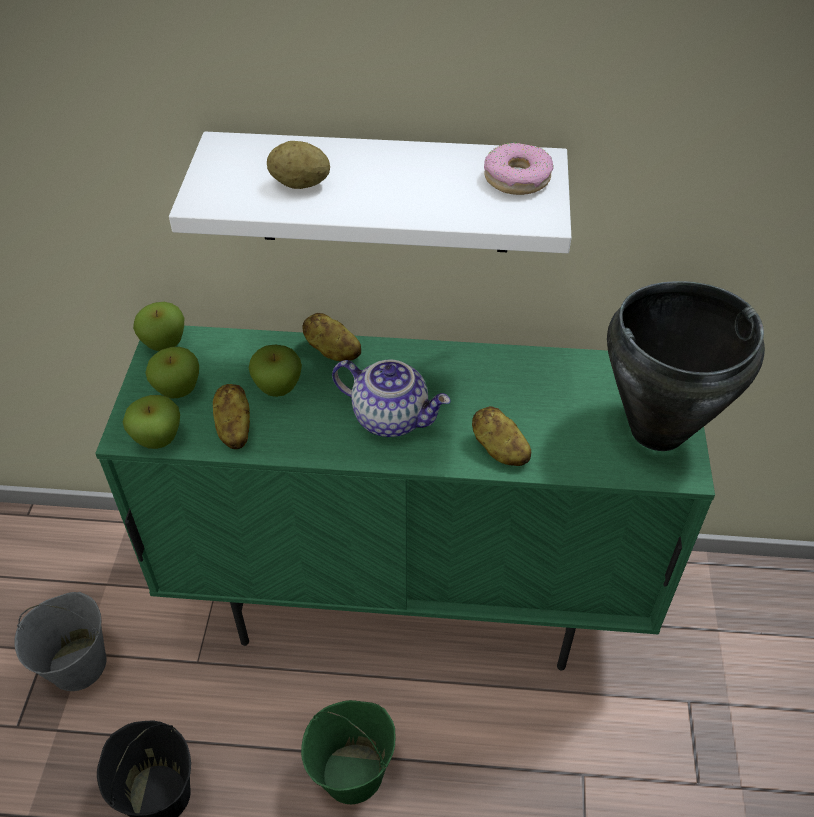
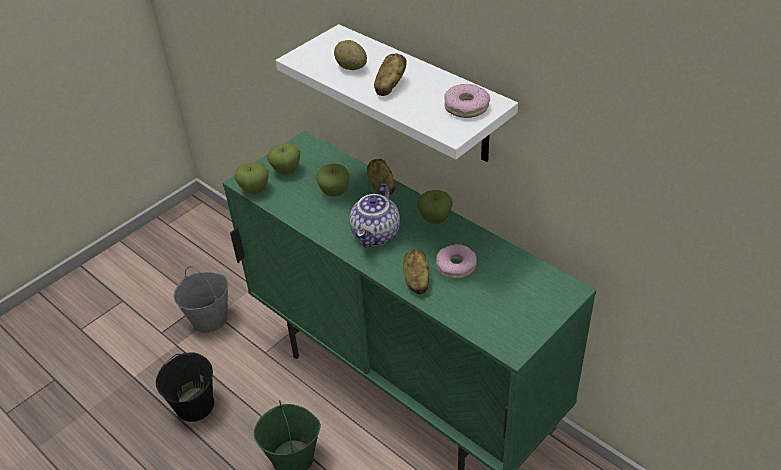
camera: 40 degrees right, 5 degrees down
apple [133,302,184,351] -> apple moved to [417,190,453,224]
potato [213,384,250,449] -> potato moved to [374,54,407,96]
teapot [332,359,451,437] -> teapot turned 45 degrees clockwise [350,183,400,247]
black cooking pot [607,281,765,451] -> none
none -> donut [436,244,477,279]

